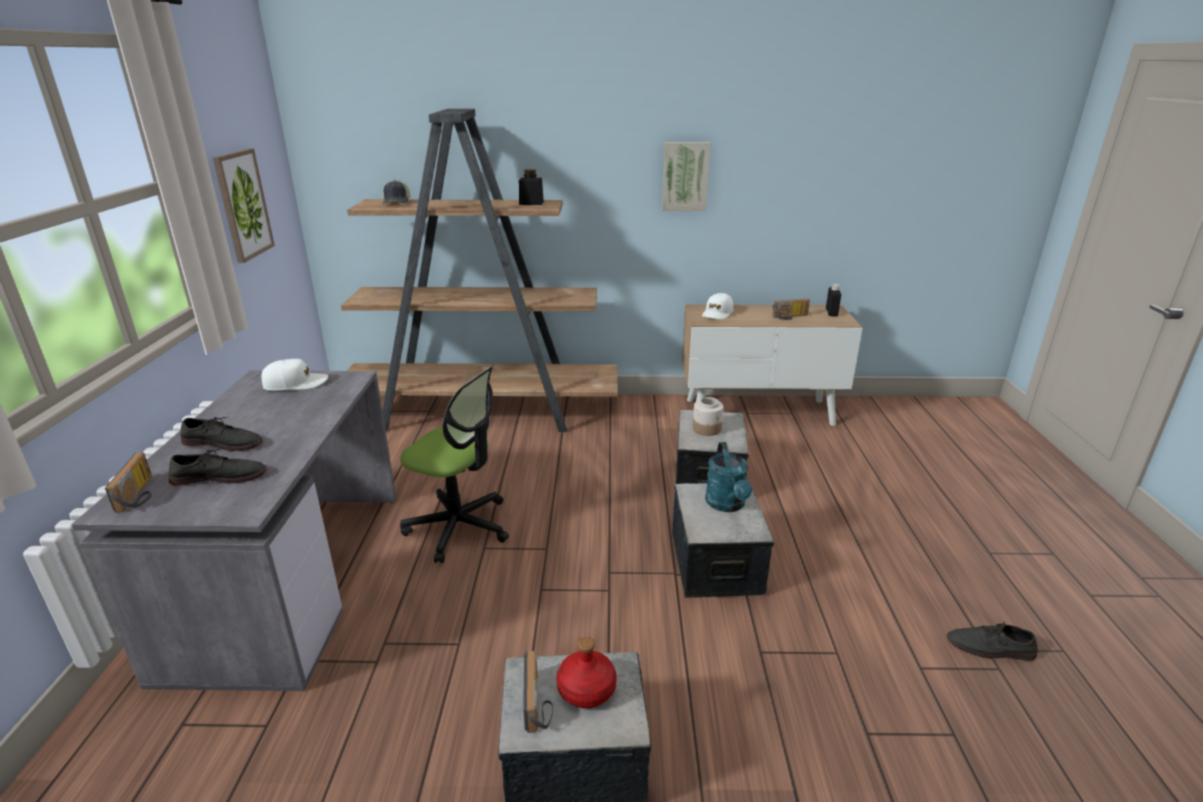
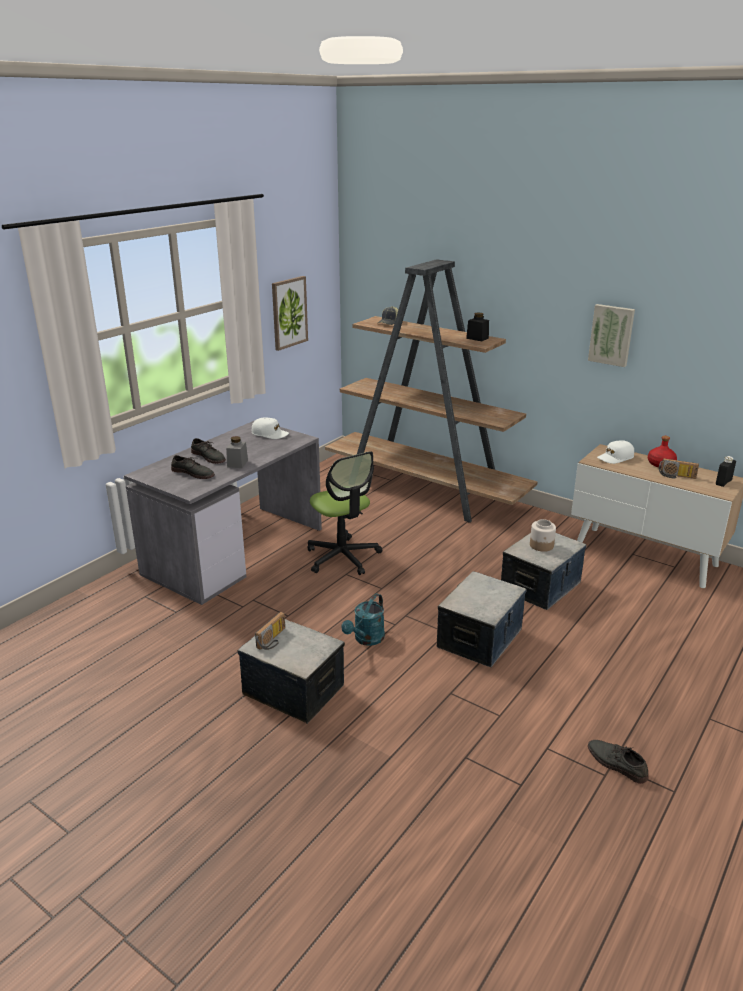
camera: 35 degrees right, 0 degrees up
radio [105,452,152,513] -> none
red bottle [556,637,617,708] -> red bottle moved to [648,436,677,467]
turquoise watering can [705,442,752,512] -> turquoise watering can moved to [341,593,385,646]
none -> grey jar [226,436,248,468]

